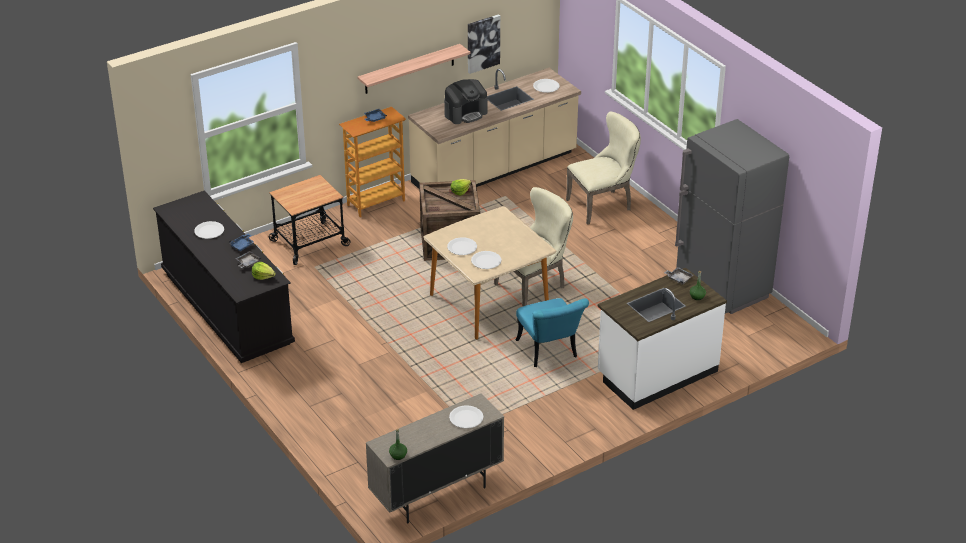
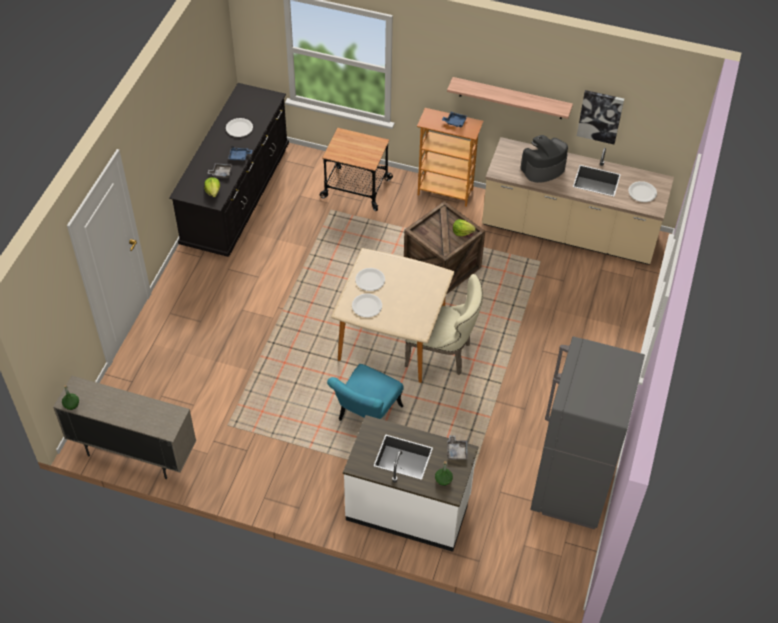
camera: 50 degrees right, 15 degrees up
coffee machine [444,79,487,124] -> coffee machine turned 135 degrees clockwise [520,135,568,183]
white plate [449,405,483,428] -> none
beige chair [566,112,641,225] -> none

